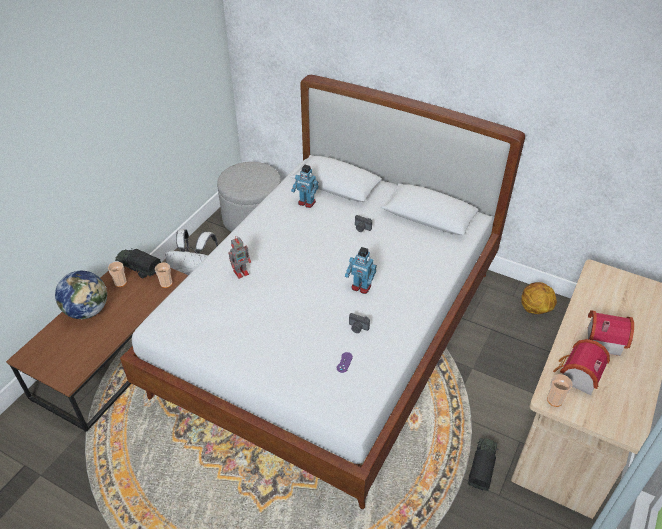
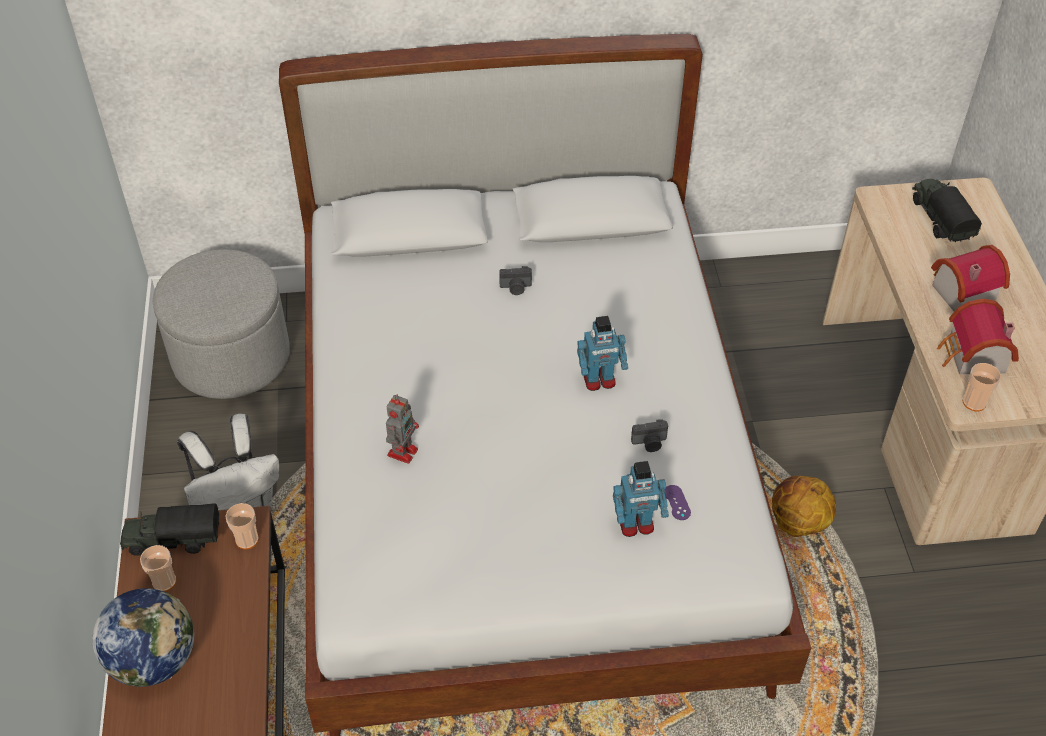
camera: 35 degrees left, 5 degrees up
toy robot [291,165,318,208] -> toy robot moved to [613,461,669,537]
toy truck [468,438,498,491] -> toy truck moved to [912,179,982,242]
basketball [521,282,557,314] -> basketball moved to [772,476,836,537]

